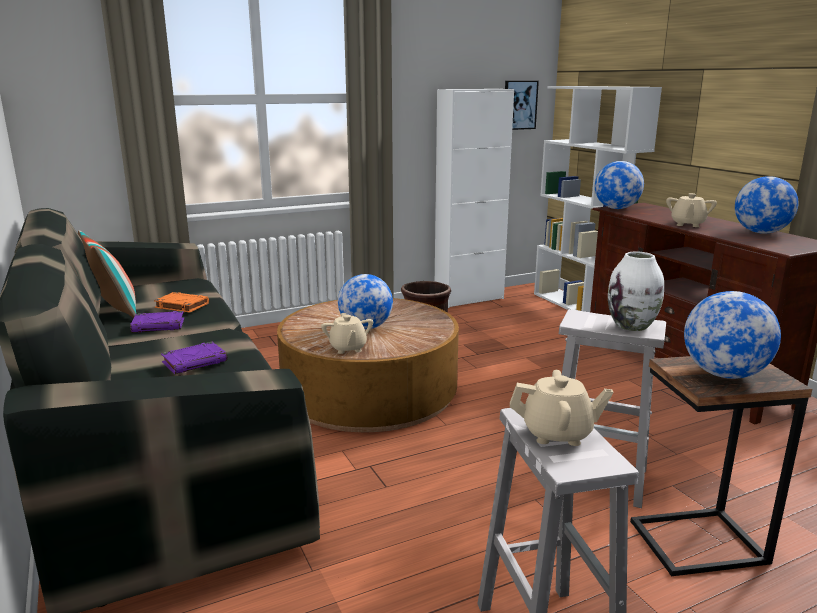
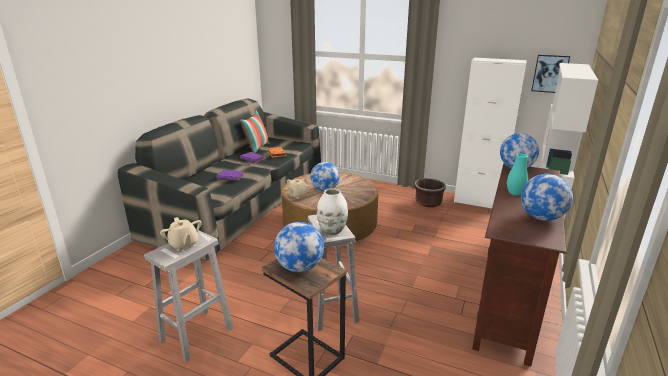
camera: 50 degrees right, 5 degrees up
beige teapot [666,193,717,227] -> turquoise vase [507,154,528,195]

